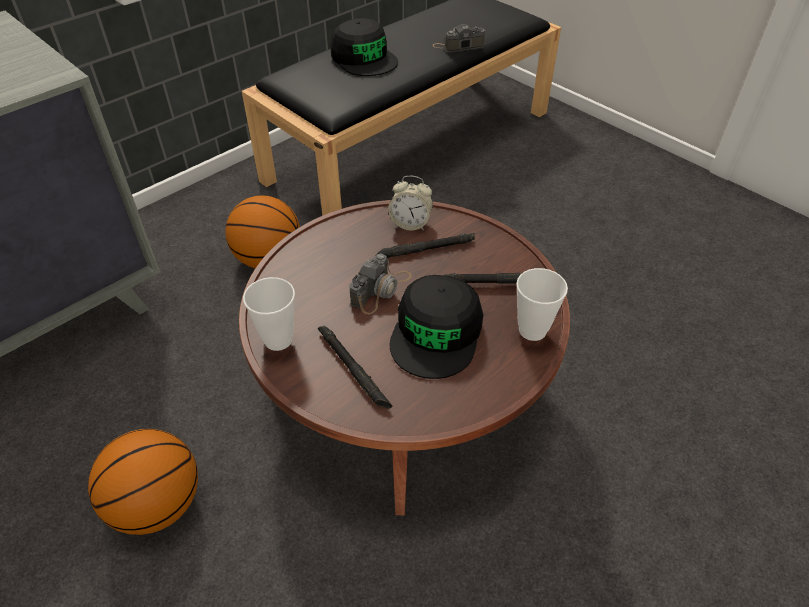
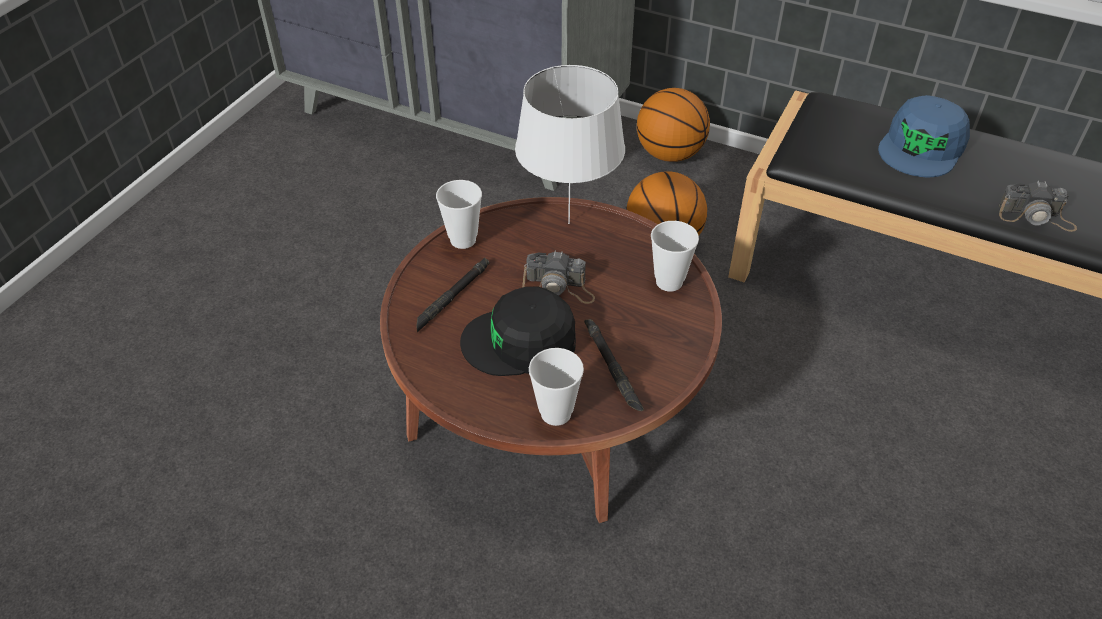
camera: 70 degrees right, 0 degrees up
basketball [88,429,198,535] -> basketball moved to [637,88,710,162]
black cap [331,18,398,76] -> blue cap [878,95,970,177]
black flashlight [376,233,475,258] -> none
alarm clock [388,175,433,231] -> cup [651,221,699,292]
camera [433,24,485,53] -> camera turned 135 degrees clockwise [999,181,1077,232]
none -> white table lamp [515,65,625,224]

